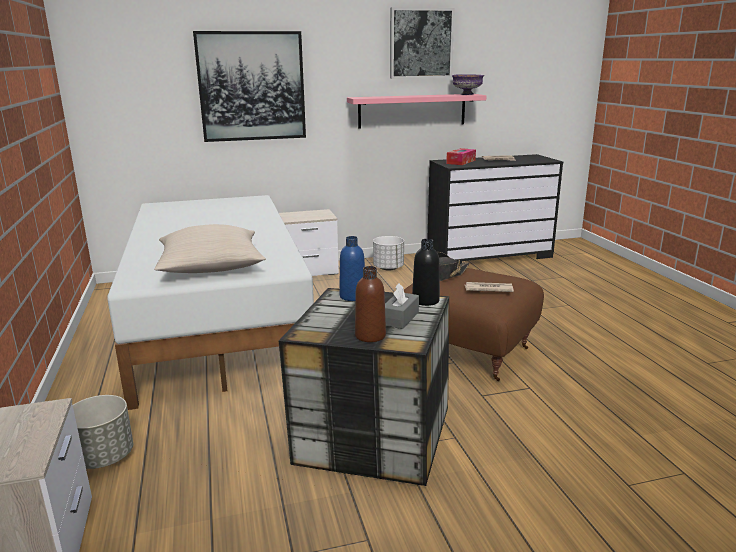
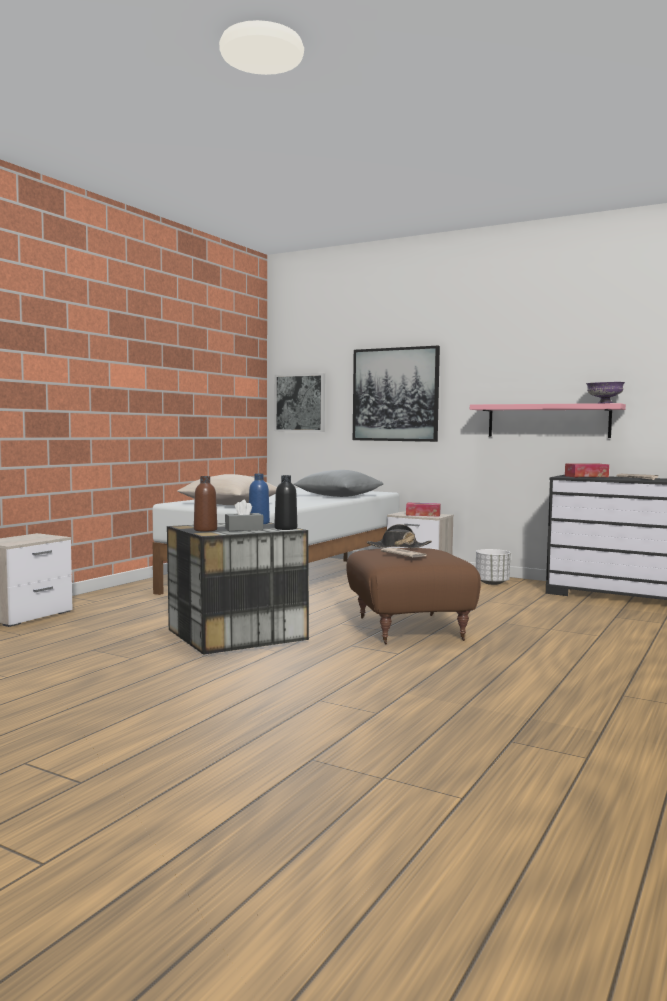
camera: 45 degrees right, 15 degrees down
grey planter [73,395,133,469] -> none
picture [390,7,455,79] -> picture moved to [274,373,325,432]
none -> grey pillow [293,470,383,497]
none -> tissue box [406,503,441,516]

